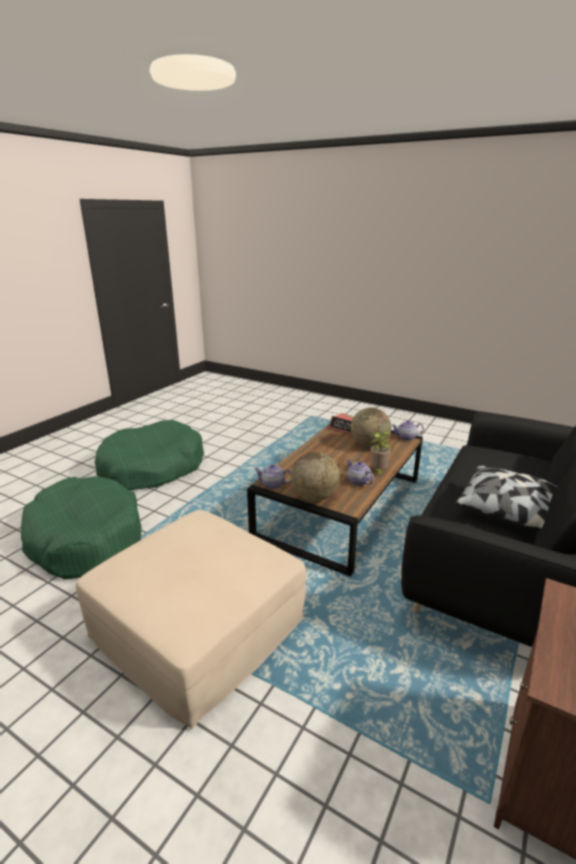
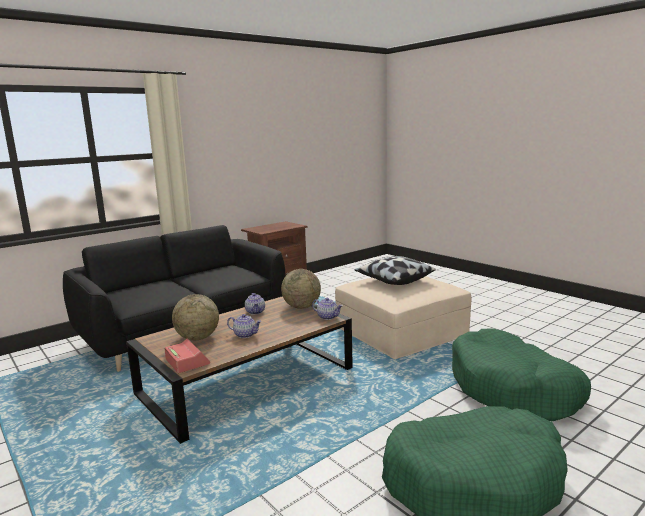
camera: 160 degrees left, 10 degrees down
potted plant [371,431,391,476] -> none
teapot [392,420,424,441] -> teapot moved to [227,314,262,338]
pillow [456,466,557,531] -> pillow moved to [354,256,436,285]

